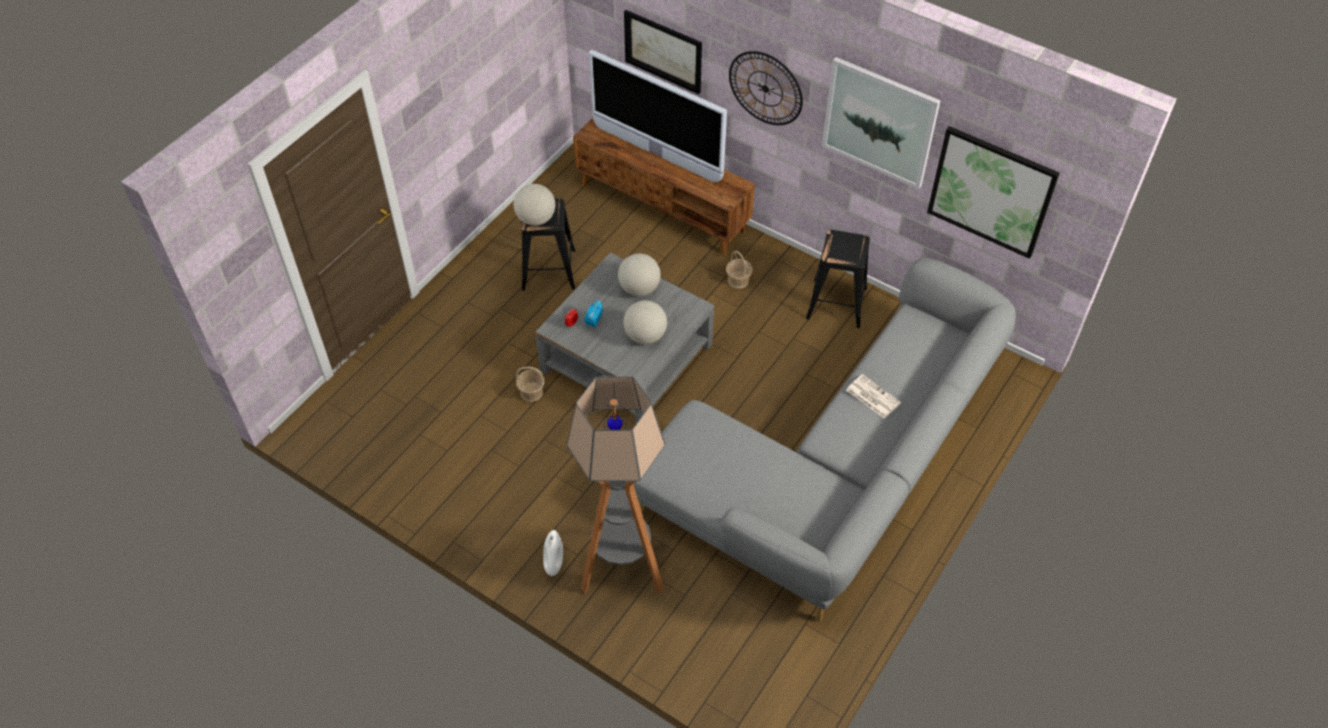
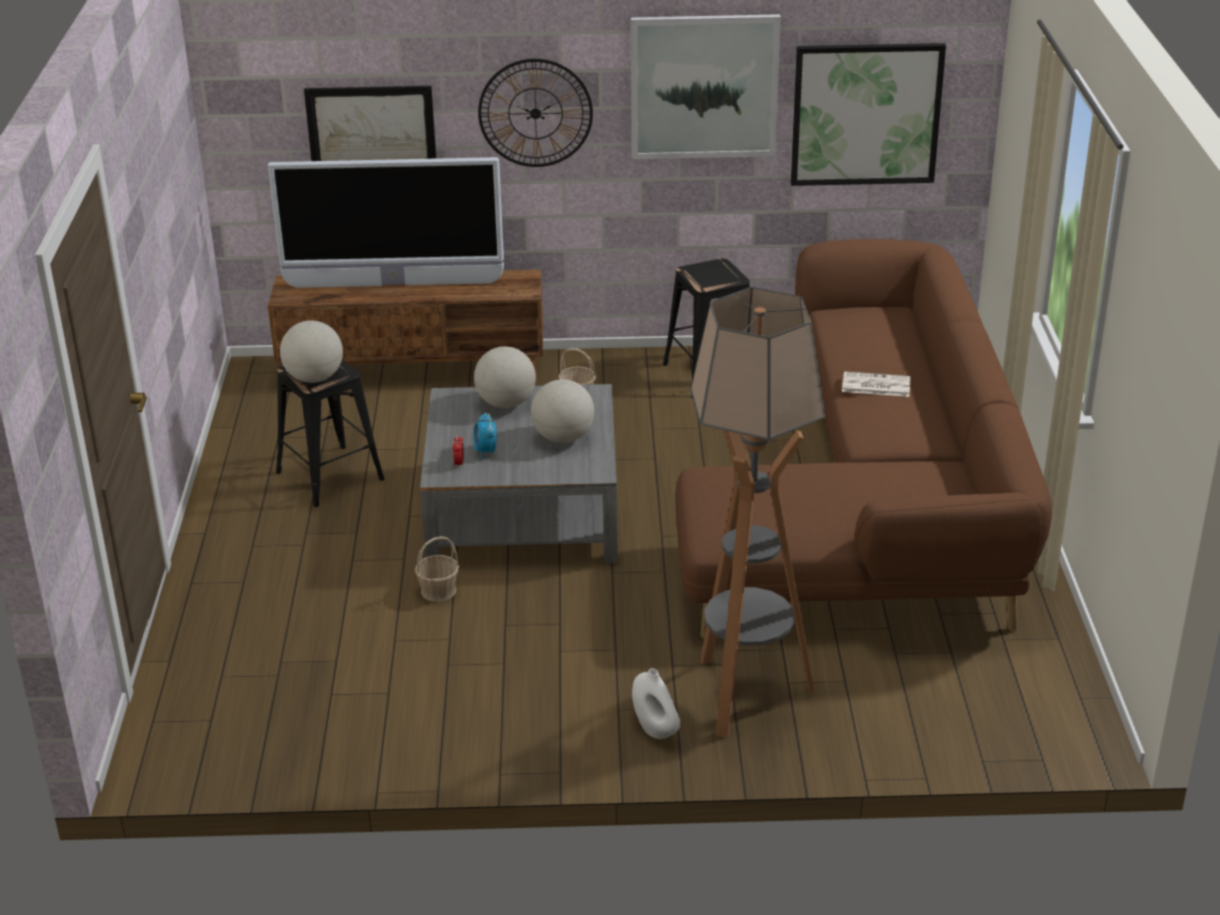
camera: 35 degrees left, 20 degrees down
grey sofa [634,257,1016,622] -> brown sofa [675,239,1052,639]

